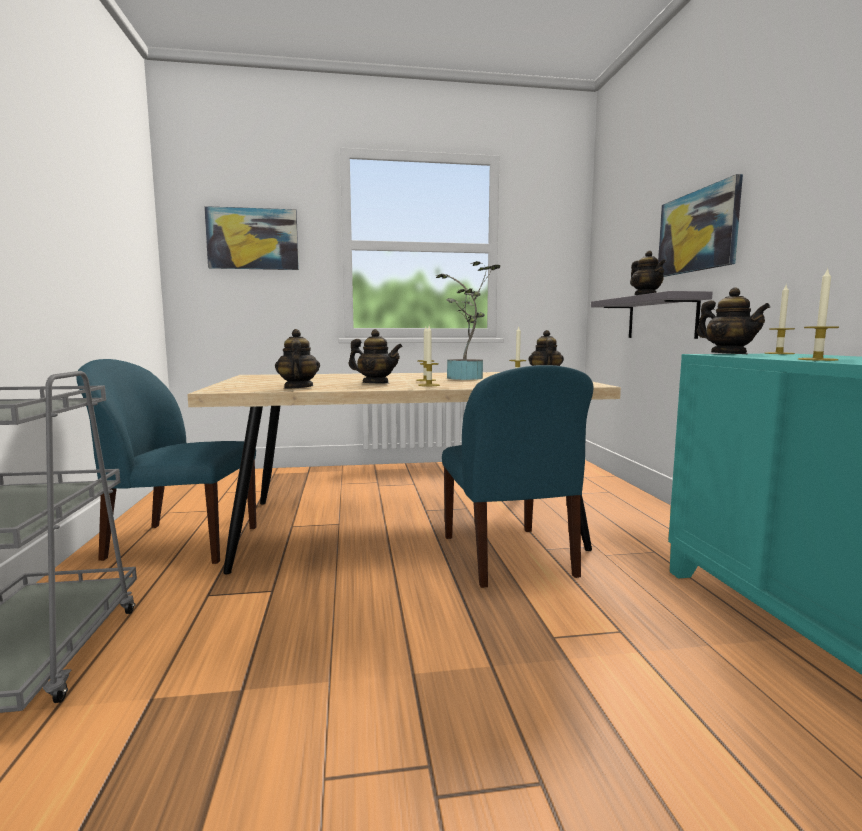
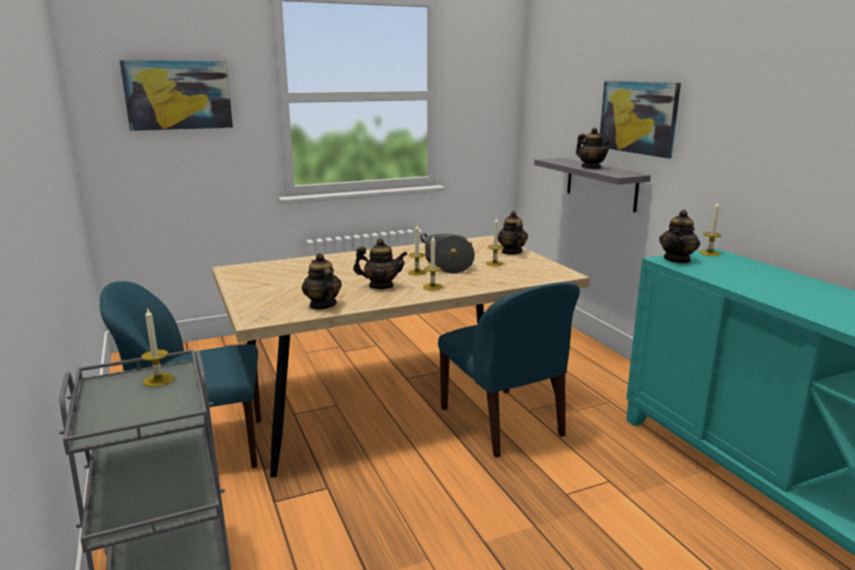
camera: 15 degrees left, 10 degrees up
potted plant [435,261,500,380] -> cooking pot [420,233,475,274]
teapot [697,287,770,354] -> teapot turned 75 degrees clockwise [659,210,700,263]
candle [798,269,839,361] -> candle moved to [141,307,174,387]

